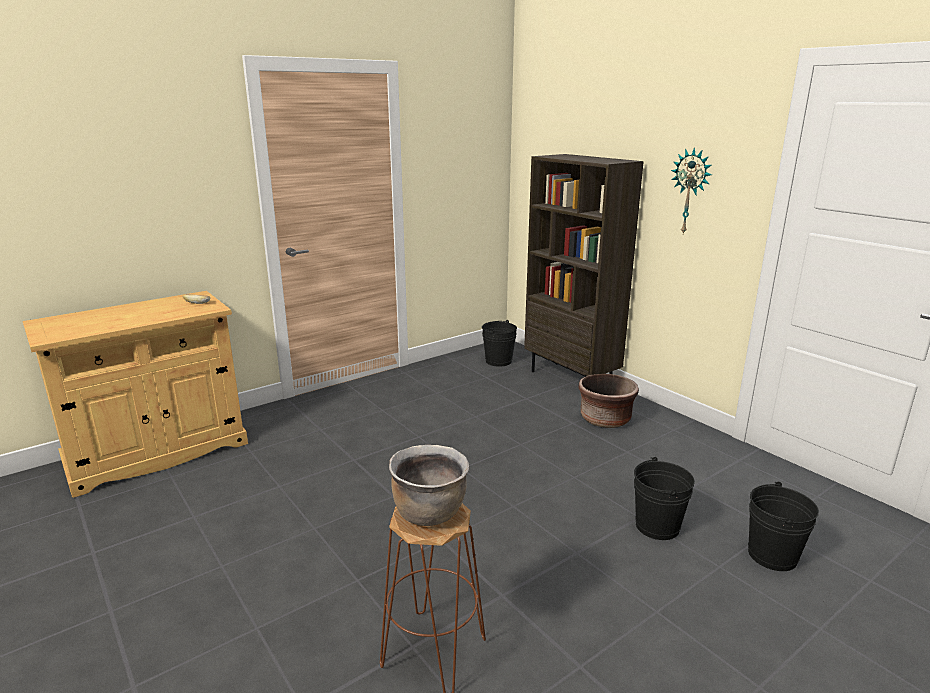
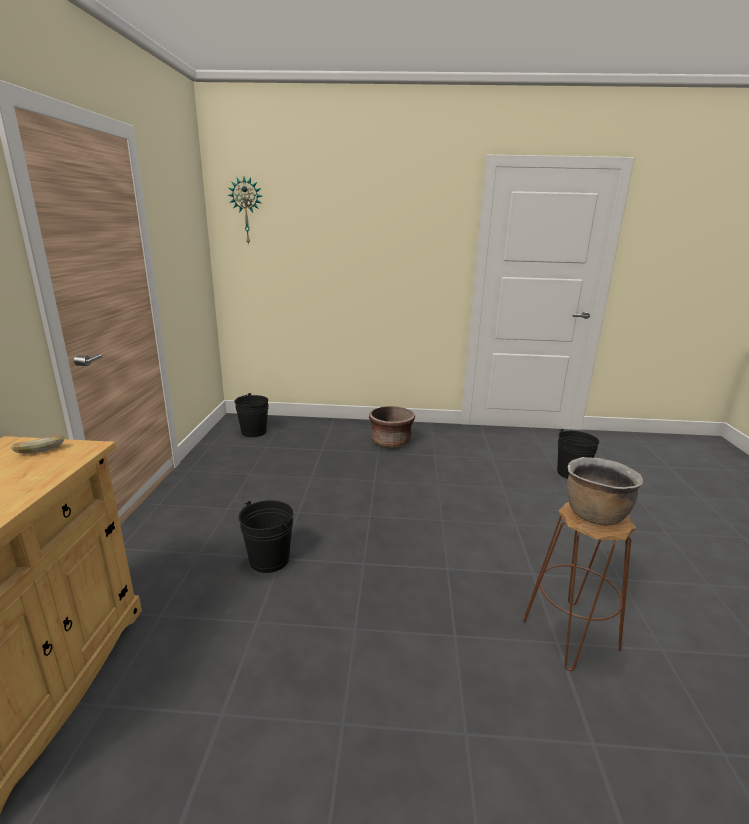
camera: 50 degrees left, 0 degrees up
brown bookcase [524,154,644,377] -> none
black bucket [634,457,695,540] -> black bucket moved to [238,500,293,573]
wall clock [671,147,712,234] -> wall clock moved to [228,177,262,245]

